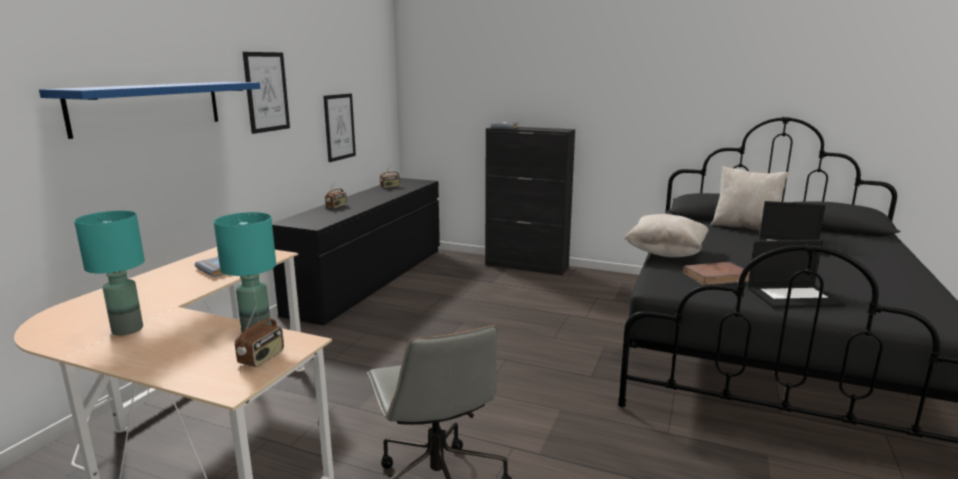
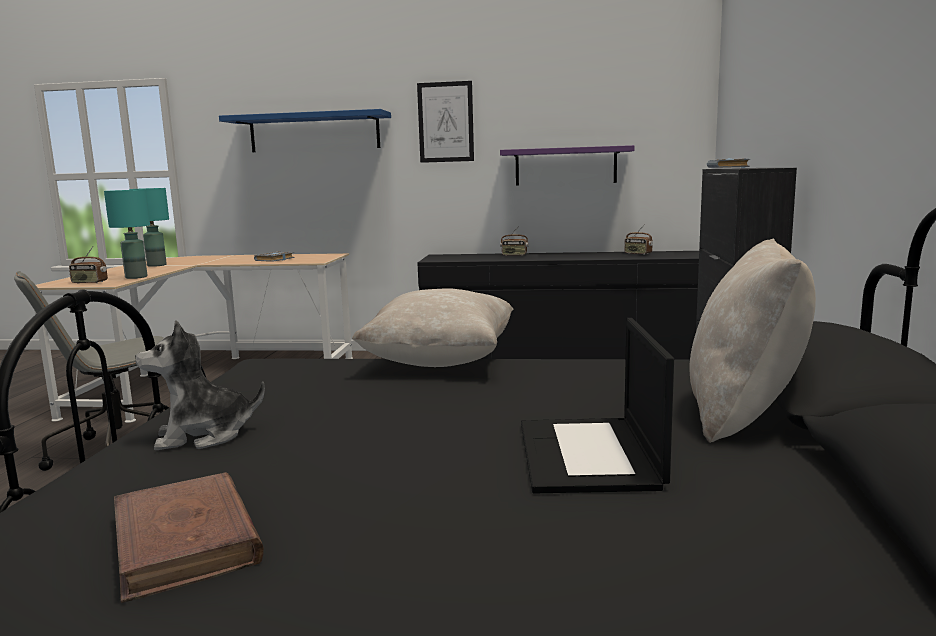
camera: 75 degrees right, 5 degrees down
picture [324,93,356,162] -> purple shelf [500,145,635,186]
brown book [683,262,750,285] -> brown book moved to [114,472,264,603]
laptop [748,240,846,308] -> plush toy [135,320,265,450]

